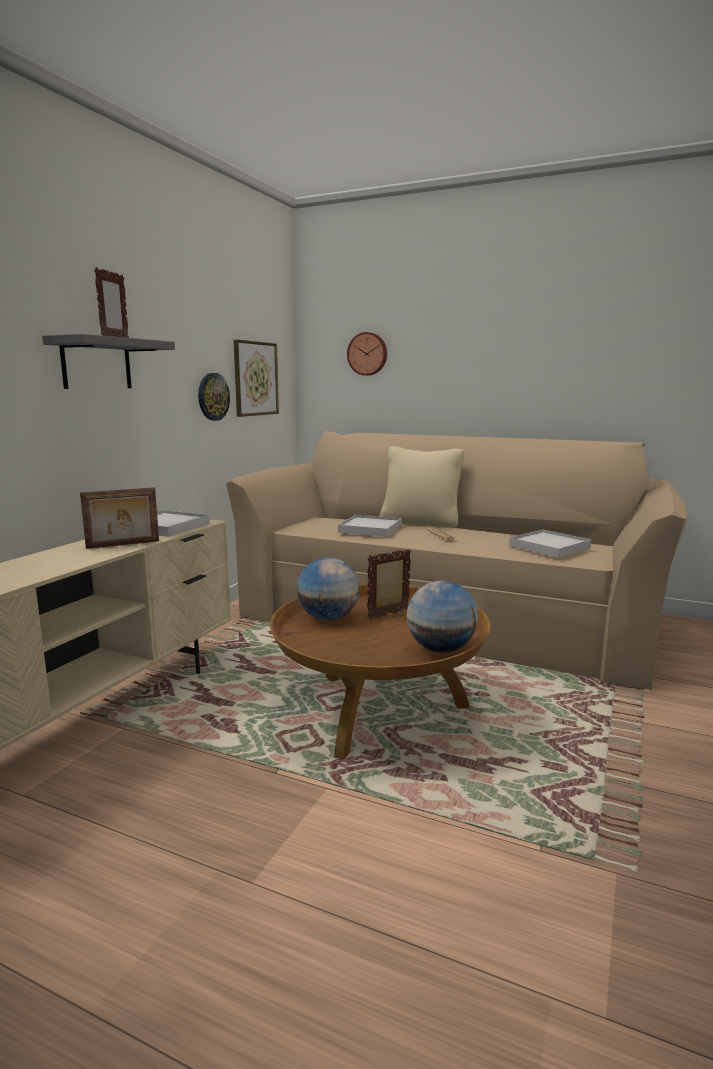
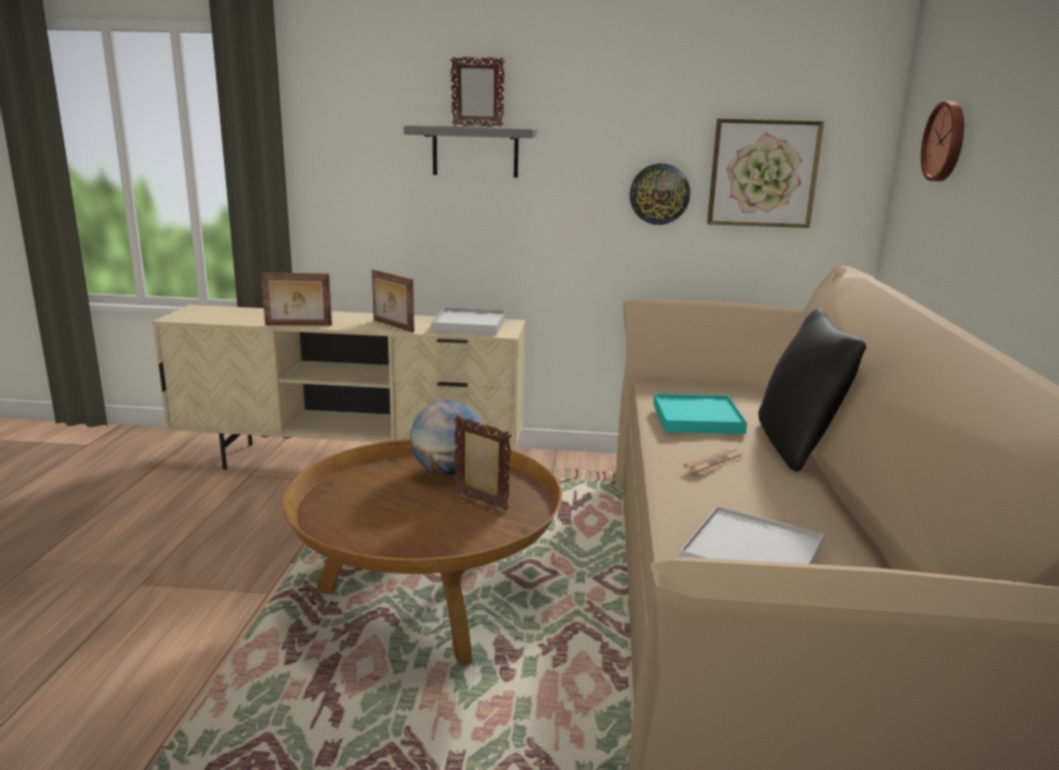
camera: 70 degrees right, 5 degrees up
white tray [338,515,402,537] -> turquoise tray [653,394,747,434]
beige pillow [380,446,464,528] -> black pillow [758,308,866,472]
globe [406,581,478,653] -> none
none -> picture frame [261,273,332,326]

